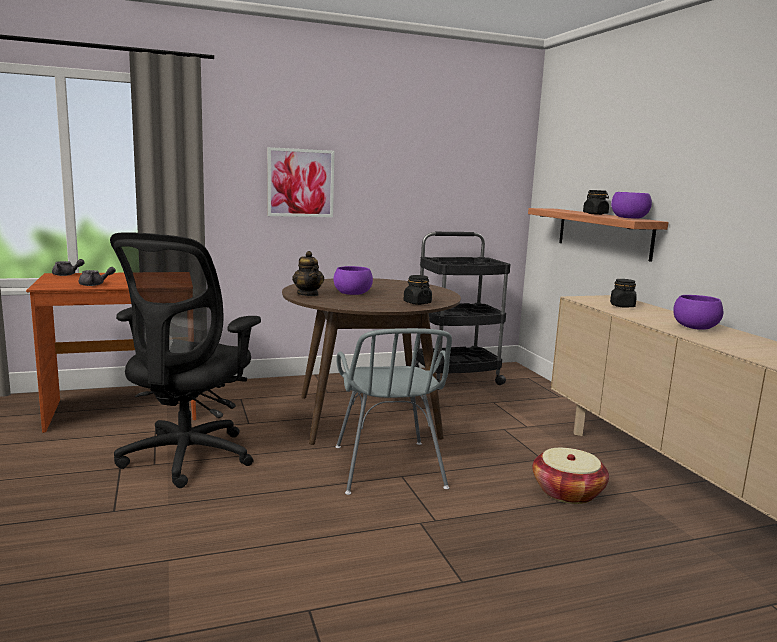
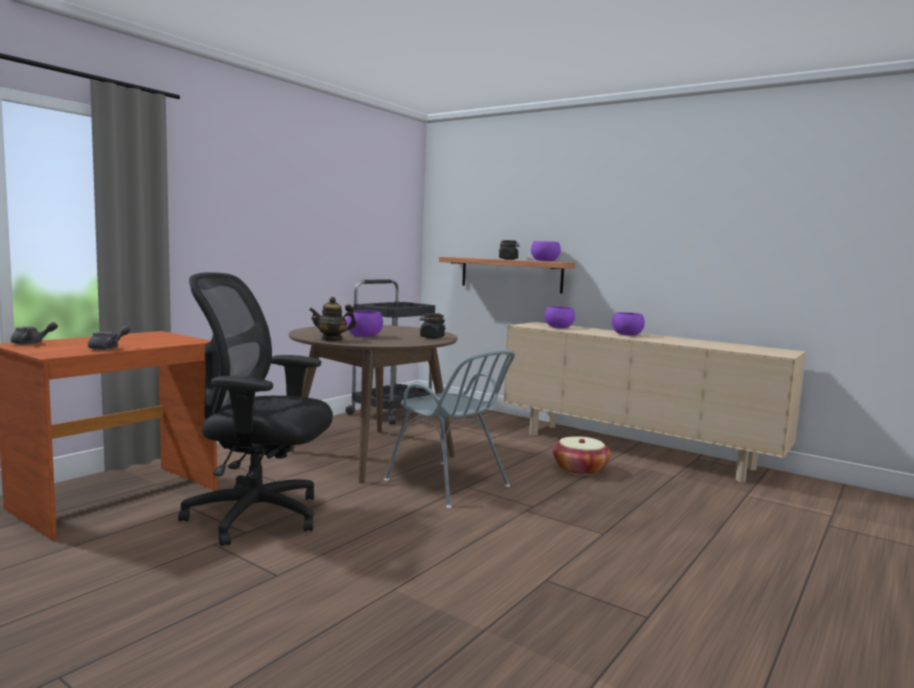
camera: 35 degrees left, 5 degrees down
black office chair [110,232,261,488] -> black office chair turned 120 degrees clockwise [178,272,333,546]
picture [267,147,334,217] -> none
teapot [292,251,324,296] -> teapot turned 135 degrees clockwise [309,297,356,341]
black jar [610,279,637,308] -> purple bowl [544,306,575,328]

